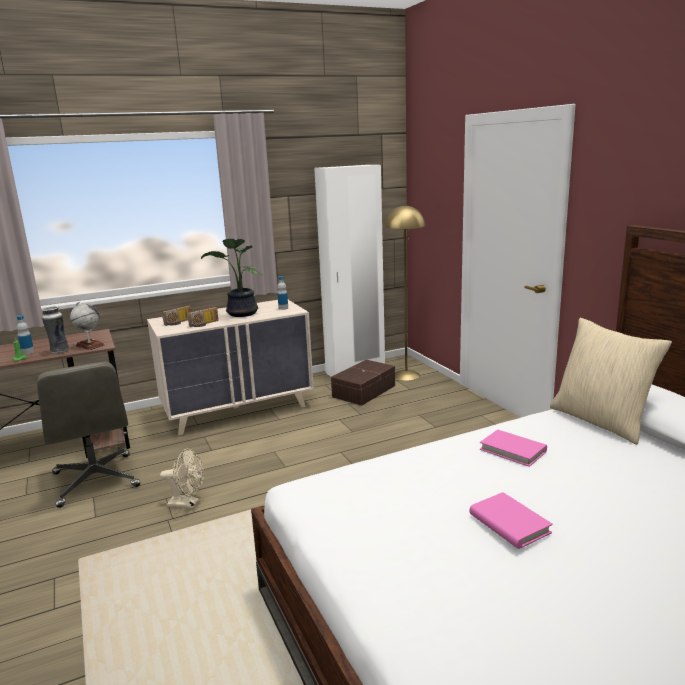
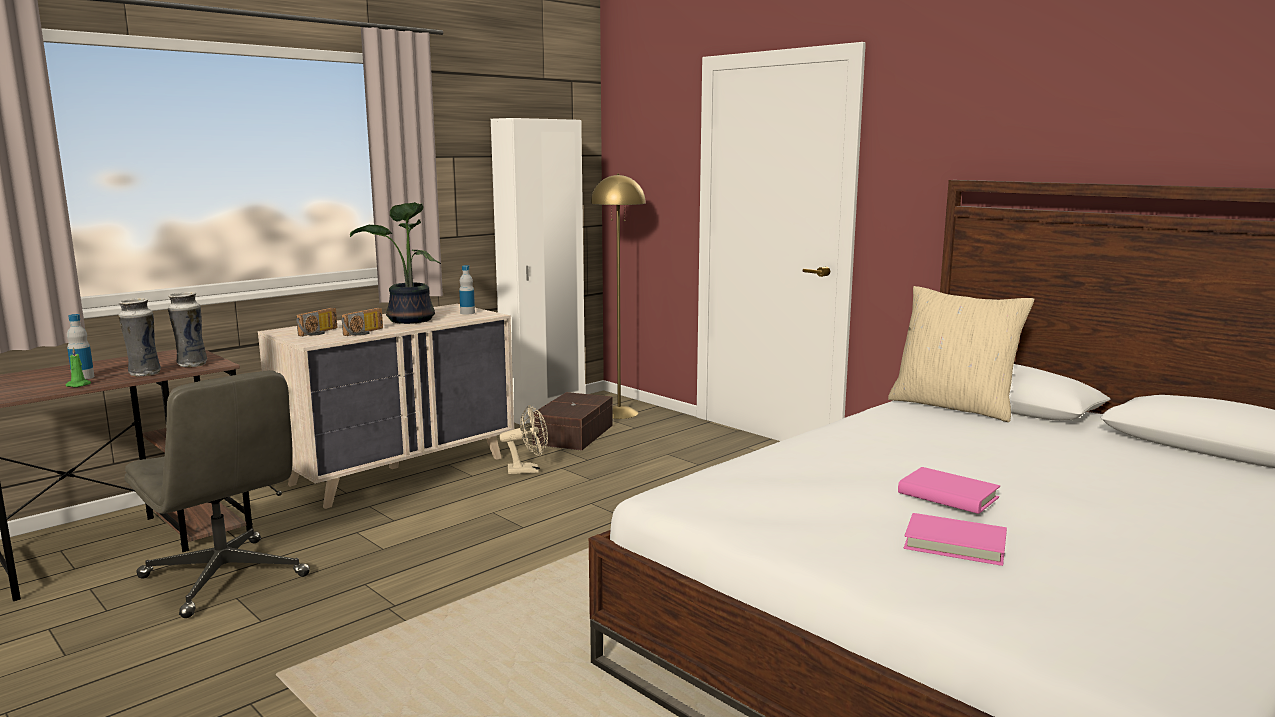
camera: 20 degrees left, 5 degrees down
globe [70,302,105,350] -> vase [168,292,207,367]
beige fan [160,449,204,509] -> beige fan moved to [499,405,548,474]
pink book [480,430,547,467] -> pink book moved to [904,513,1007,566]

